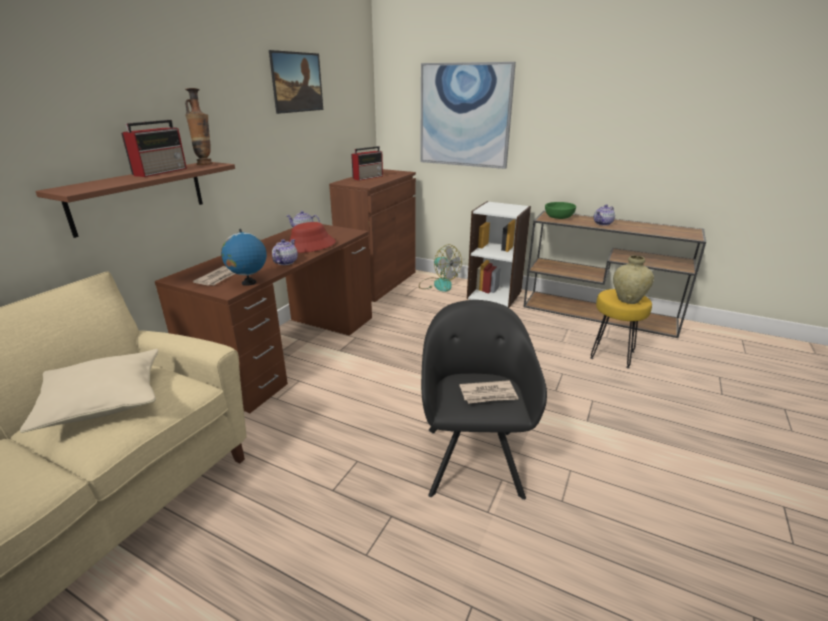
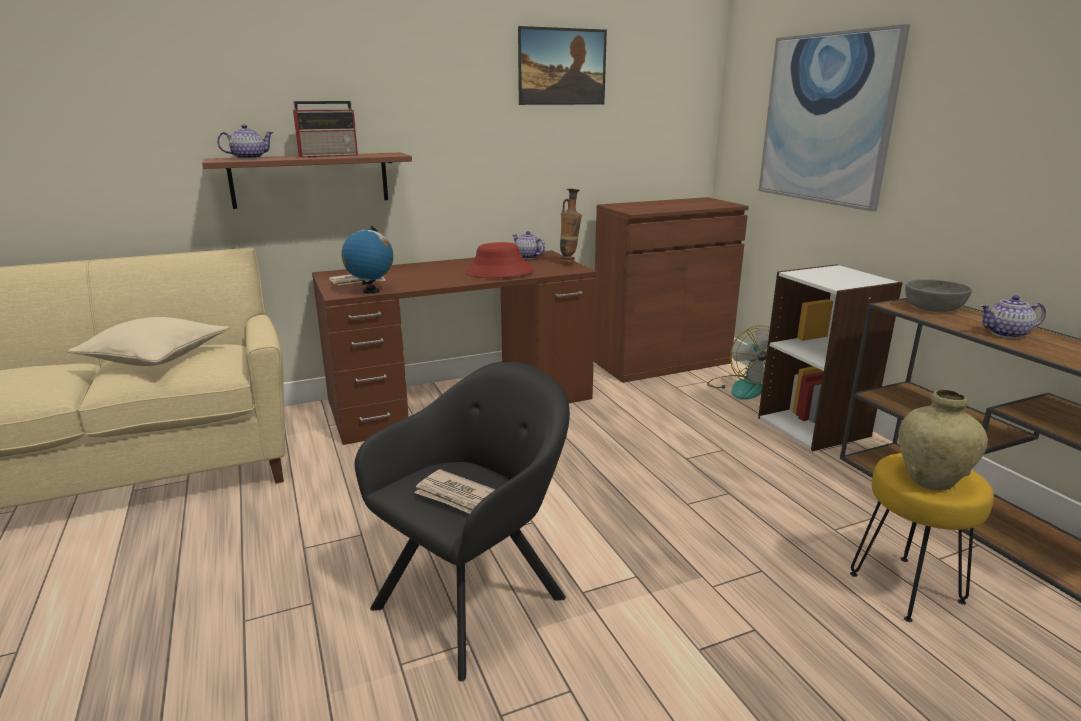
camera: 40 degrees right, 5 degrees down
vase [185,88,213,165] -> vase moved to [560,189,582,263]
teapot [272,239,298,265] -> teapot moved to [217,124,274,159]
radio [351,146,383,180] -> none
green bowl [545,202,576,219] -> grey bowl [905,279,972,312]

